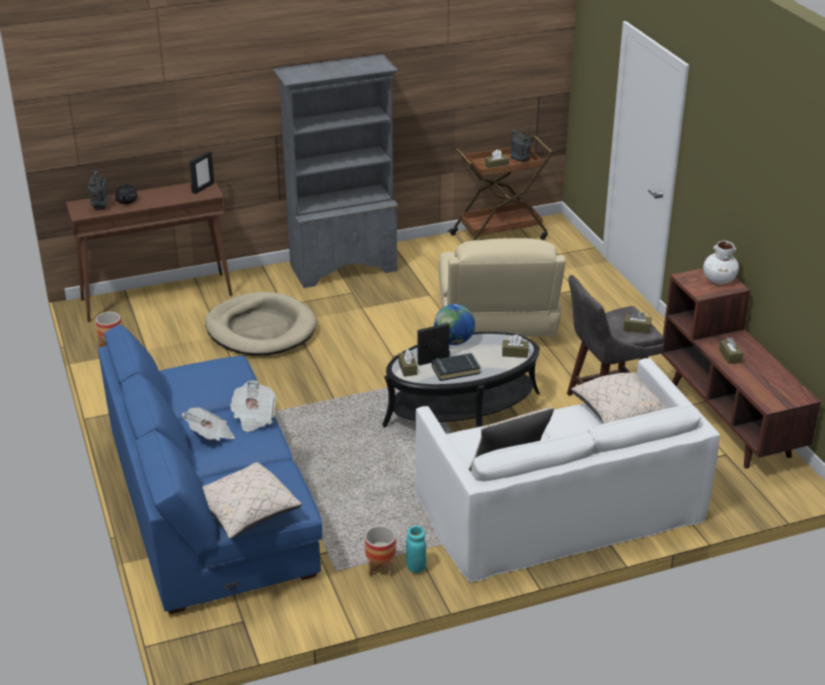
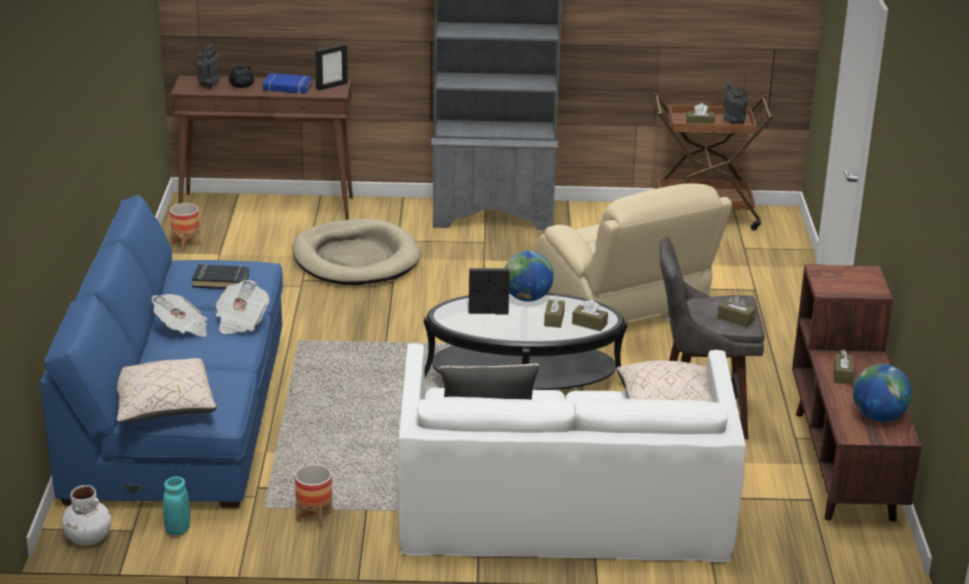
camera: 20 degrees right, 5 degrees down
brown tissue box [398,349,417,376] -> brown tissue box moved to [544,295,565,328]
turquoise vase [406,526,426,573] -> turquoise vase moved to [163,477,190,535]
black book [432,353,481,381] -> black book moved to [192,264,249,289]
beige armchair [439,238,566,337] -> beige armchair turned 45 degrees counterclockwise [535,184,732,323]
white vase [703,241,739,284] -> white vase moved to [62,485,112,545]
none -> blue book [263,73,312,94]
none -> globe [853,364,912,422]

